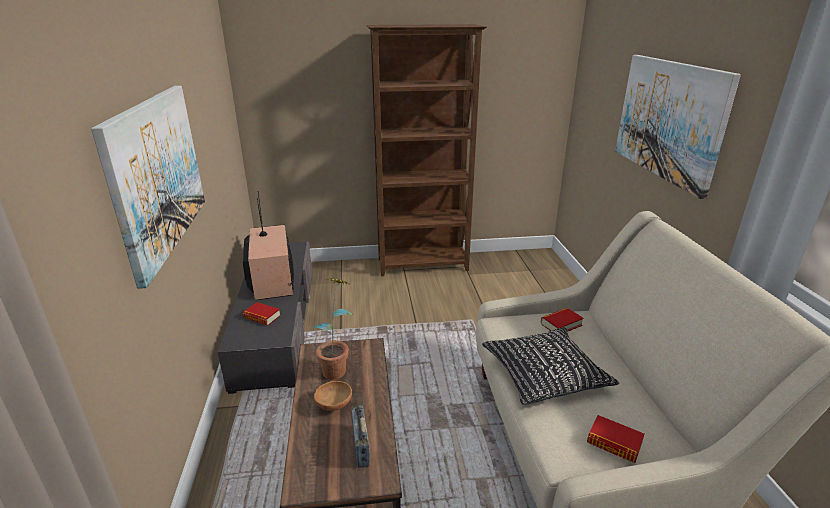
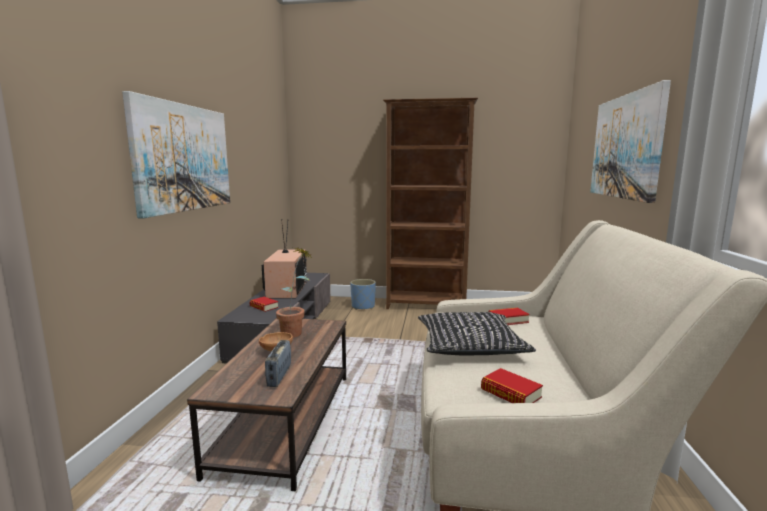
camera: 15 degrees right, 15 degrees down
none -> blue planter [350,279,376,310]

